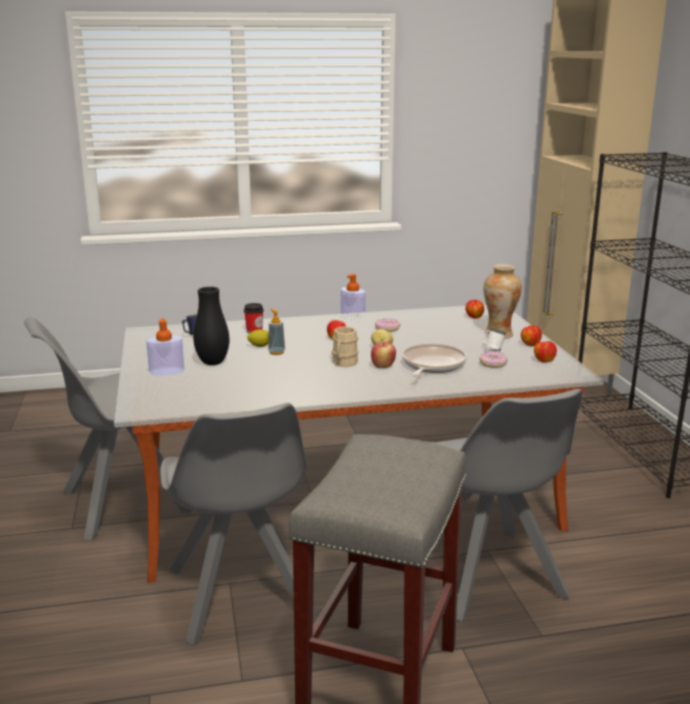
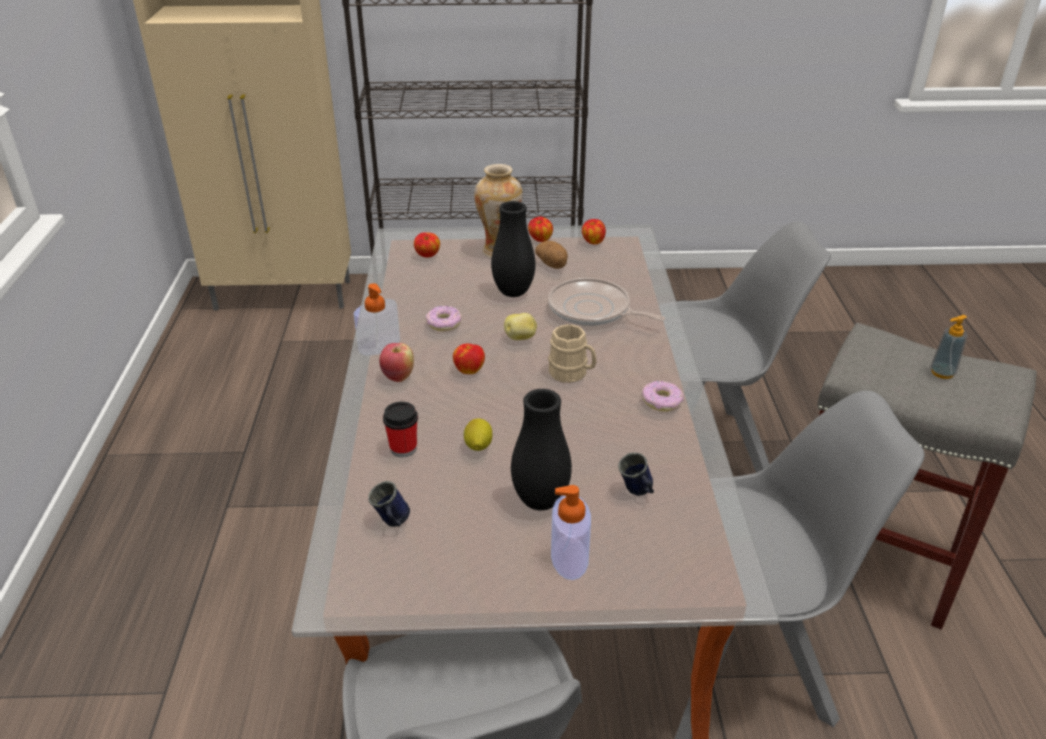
camera: 80 degrees left, 15 degrees up
soap dispenser [268,309,285,355] -> soap dispenser moved to [930,315,968,379]
apple [371,342,396,368] -> apple moved to [379,343,414,382]
donut [479,351,508,368] -> donut moved to [642,381,684,412]
white mug [483,328,507,352] -> potato [535,241,568,269]
none -> black vase [491,201,535,297]
none -> blue mug [618,452,654,496]

